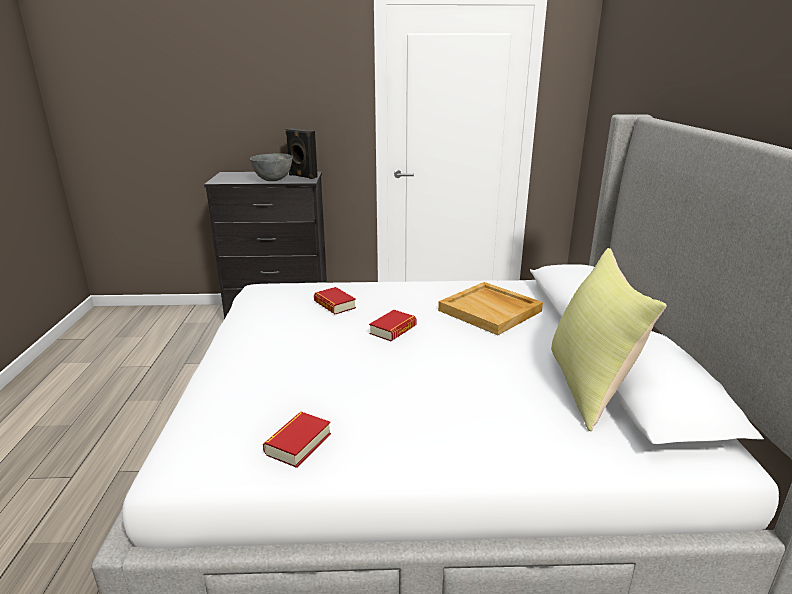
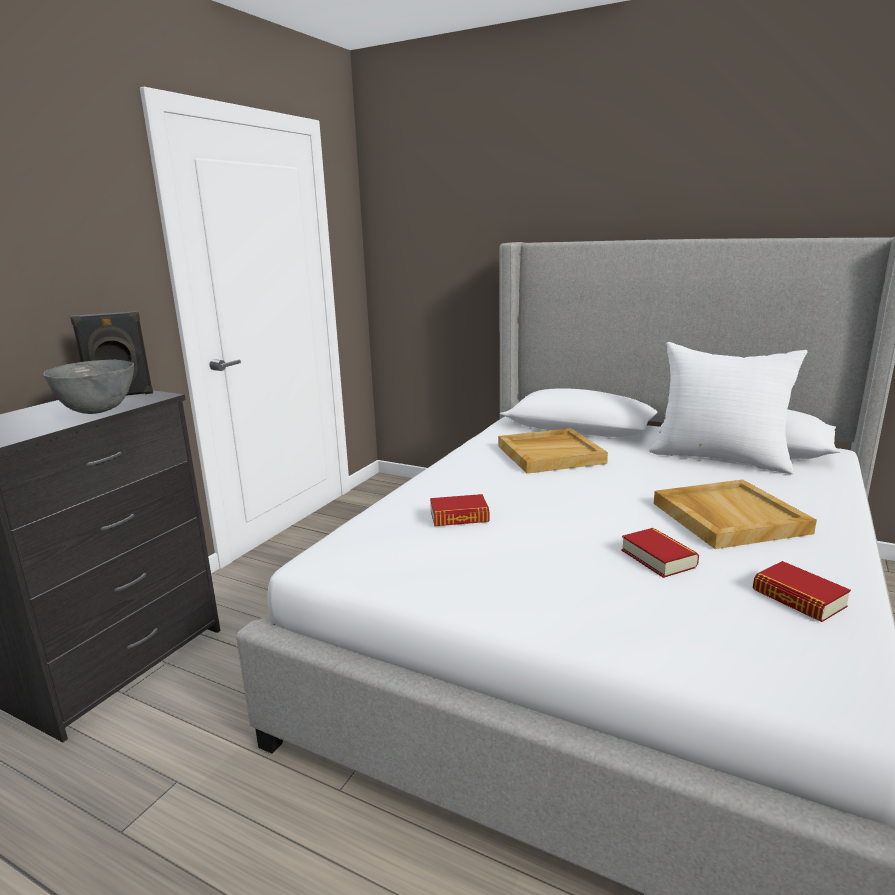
camera: 60 degrees left, 5 degrees down
book [369,310,417,341] -> book moved to [621,528,699,578]
yellow pillow [551,248,667,431] -> white pillow [649,342,808,474]
none -> beige tray [654,480,817,549]

